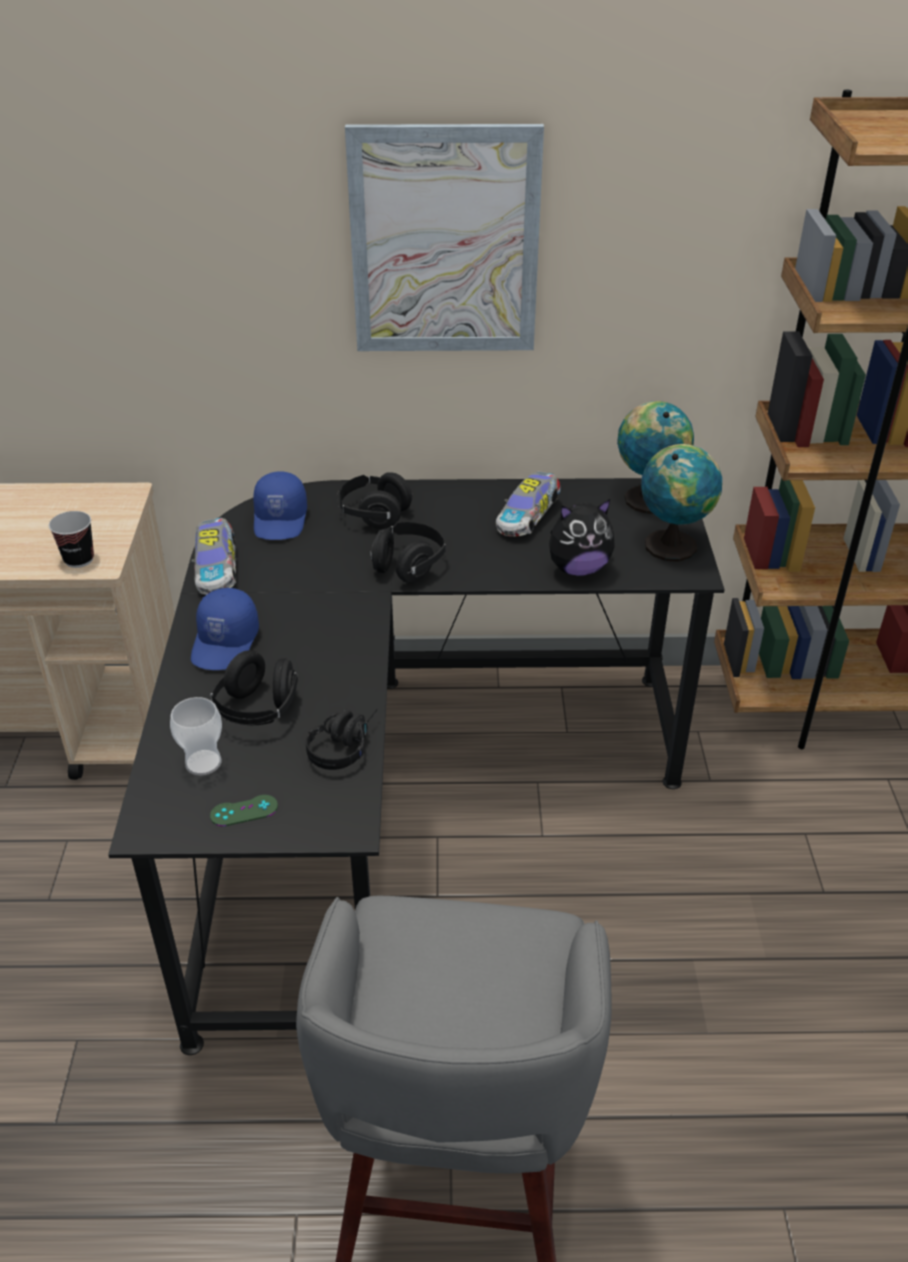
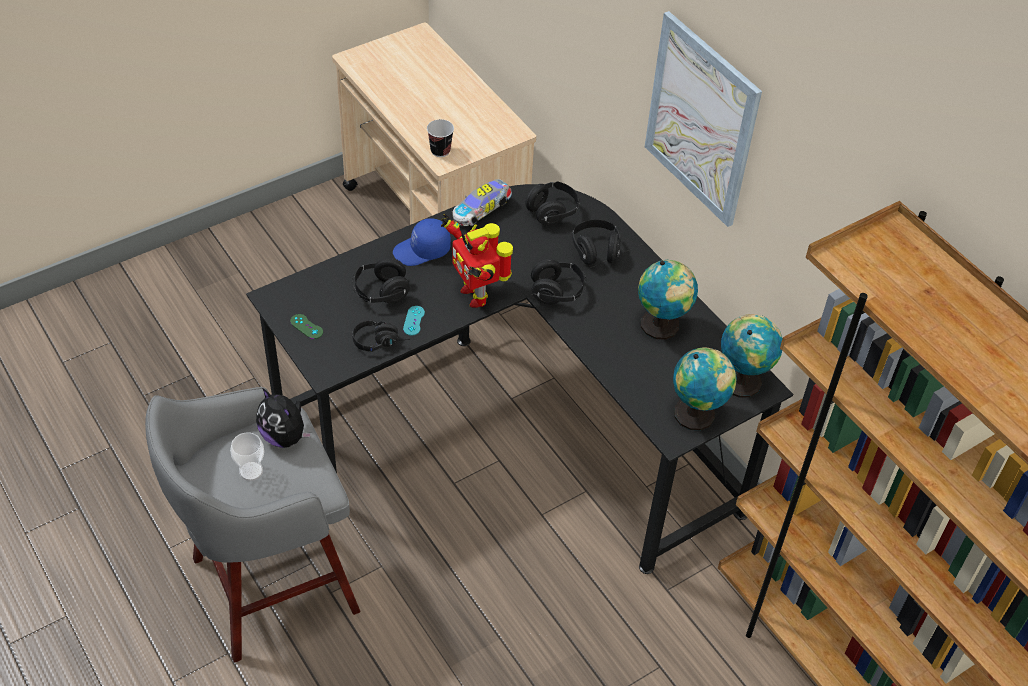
camera: 55 degrees right, 10 degrees up
cup [170,697,222,775] -> cup moved to [230,432,264,481]
blue cap [253,471,307,540] -> black headphones [525,181,580,226]
toy car [496,472,561,537] -> globe [638,260,698,340]
plush toy [549,499,615,576] -> plush toy moved to [256,388,312,448]
none -> turquoise game controller [403,306,425,336]
none -> toy robot [441,214,513,308]

